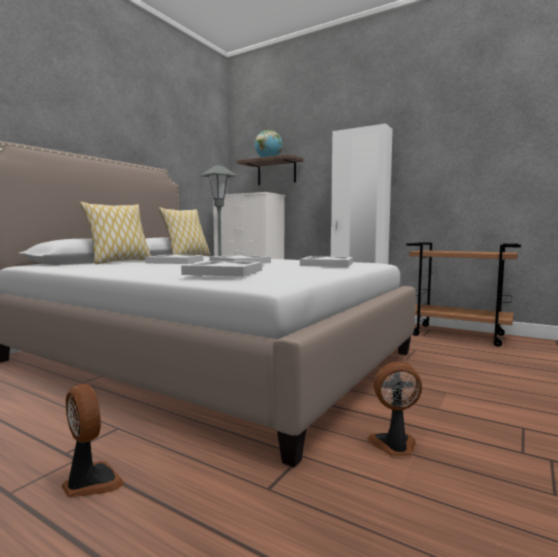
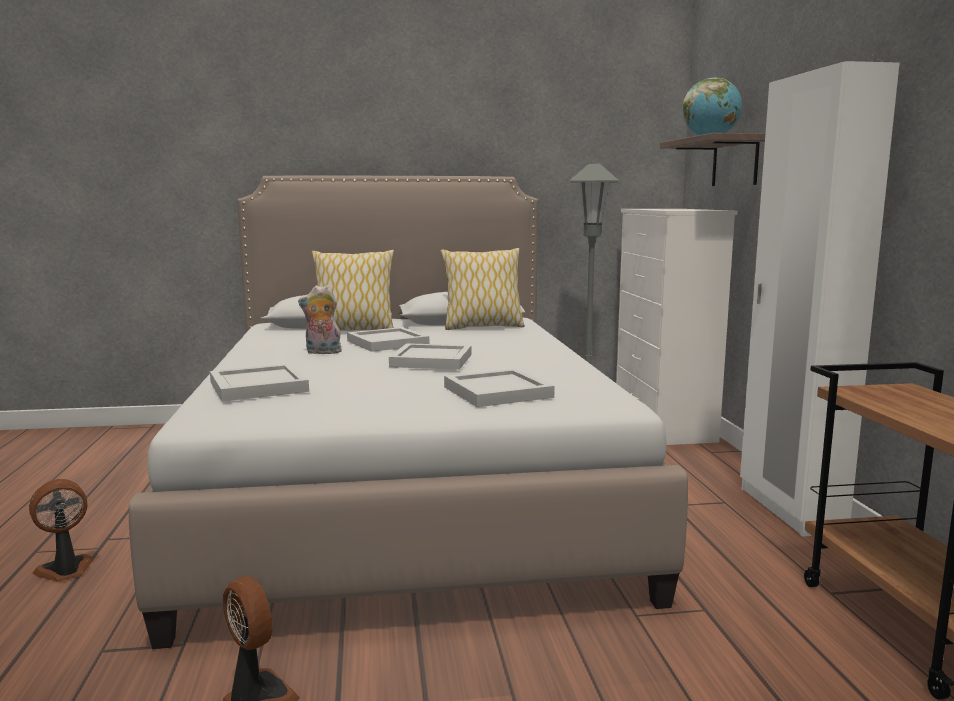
camera: 50 degrees right, 5 degrees up
fan [62,383,124,497] -> fan turned 135 degrees counterclockwise [29,479,93,582]
none -> plush toy [298,285,342,354]

